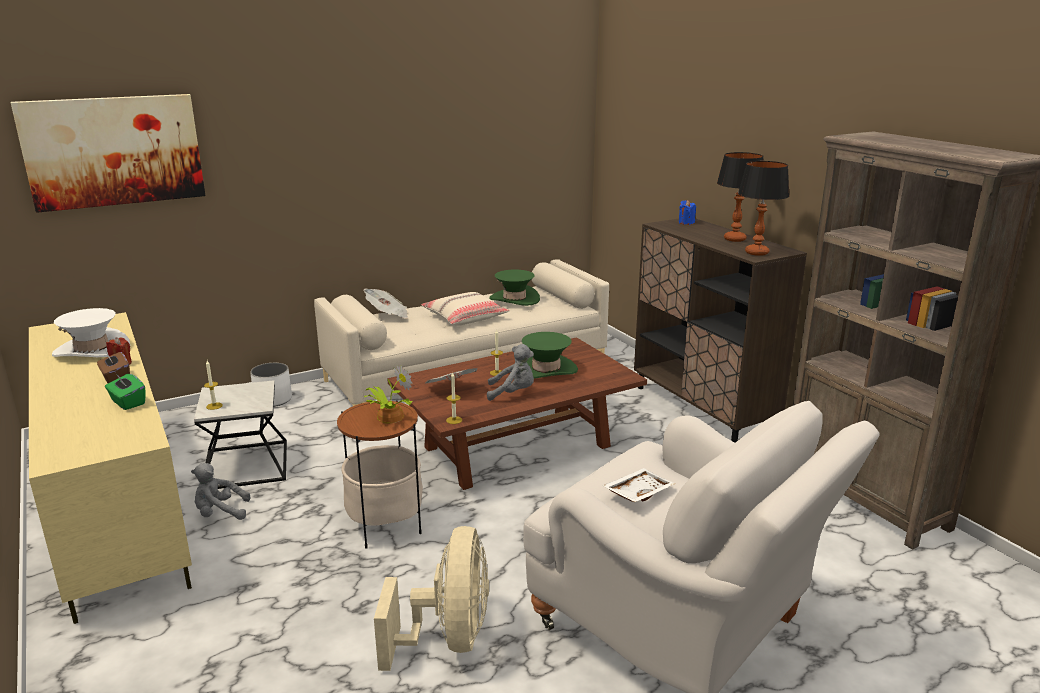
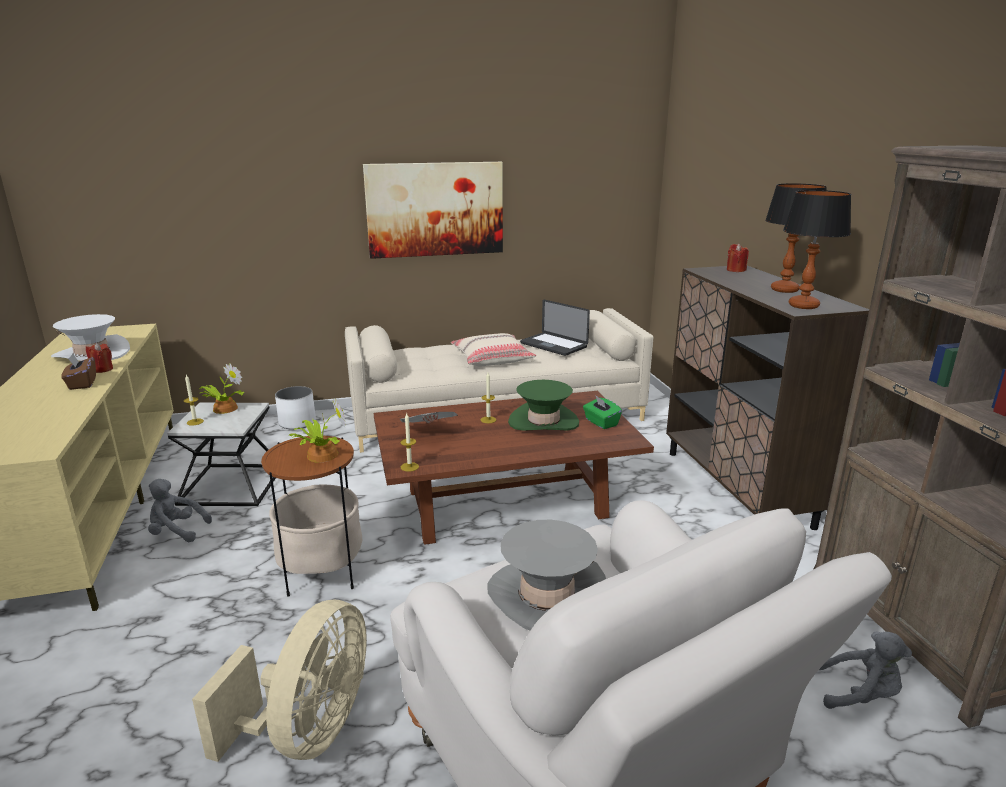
camera: 15 degrees right, 0 degrees up
picture [11,94,206,213] -> picture moved to [363,162,503,259]
green tissue box [105,374,146,410] -> green tissue box moved to [583,395,622,429]
newspaper [364,289,408,318] -> none
grey plush toy [487,344,534,401] -> grey plush toy moved to [819,632,912,709]
green hat [489,270,540,306] -> laptop [520,300,590,356]
white tray [603,468,675,502] -> grey hat [487,520,606,631]
blue candle [679,200,696,225] -> red candle [727,243,749,272]
none -> potted plant [200,363,245,414]

